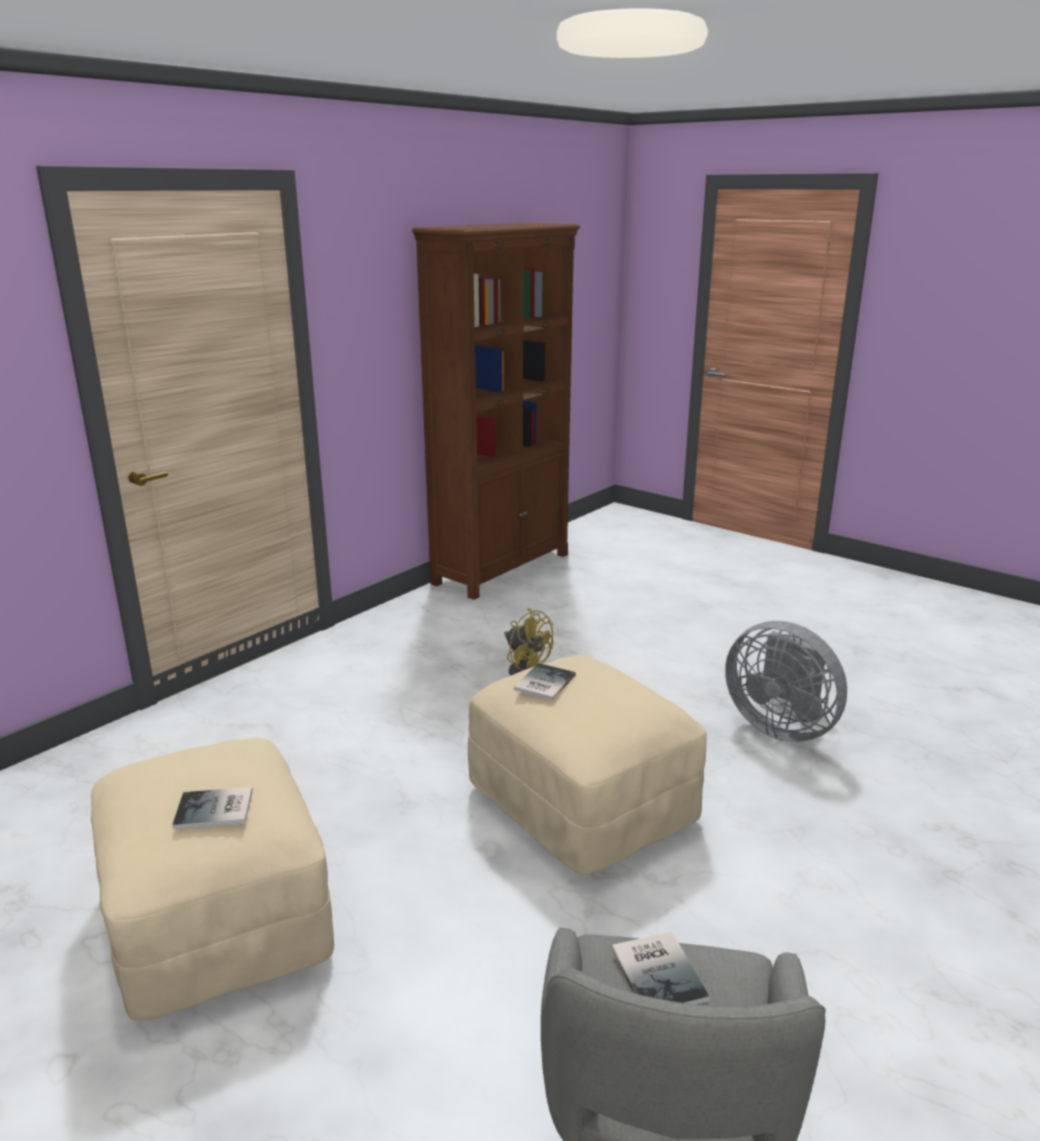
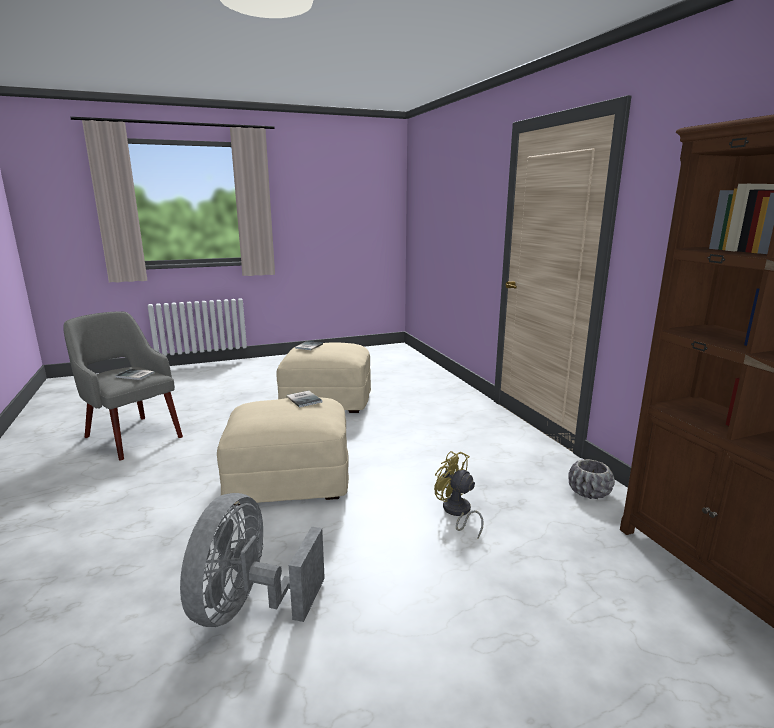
camera: 120 degrees right, 5 degrees down
yellow fan [504,608,553,676] -> yellow fan turned 60 degrees clockwise [434,451,484,539]
grey fan [725,621,847,742] -> grey fan turned 60 degrees counterclockwise [180,493,325,627]
none -> grey planter [568,459,615,499]

